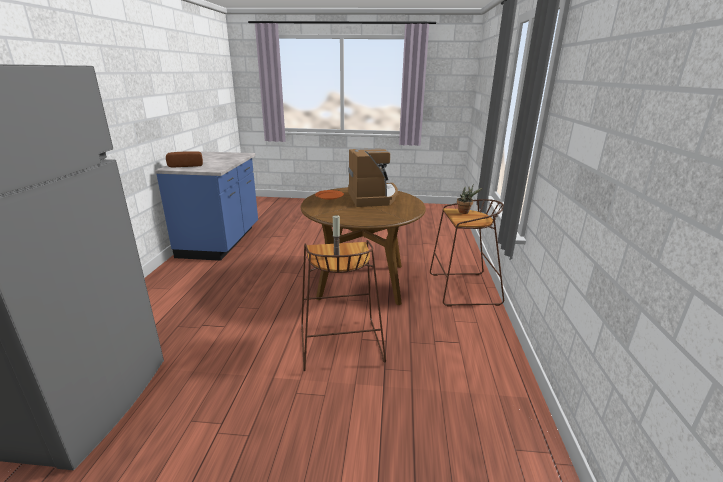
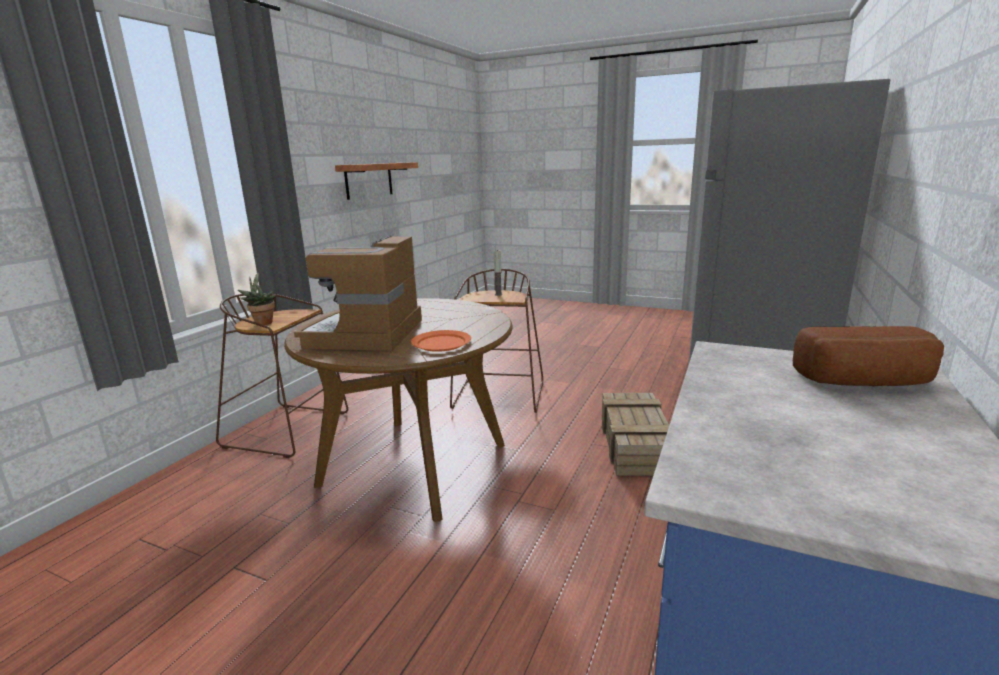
camera: 160 degrees left, 5 degrees down
none -> shelf [335,162,418,200]
none -> crate [602,393,669,476]

